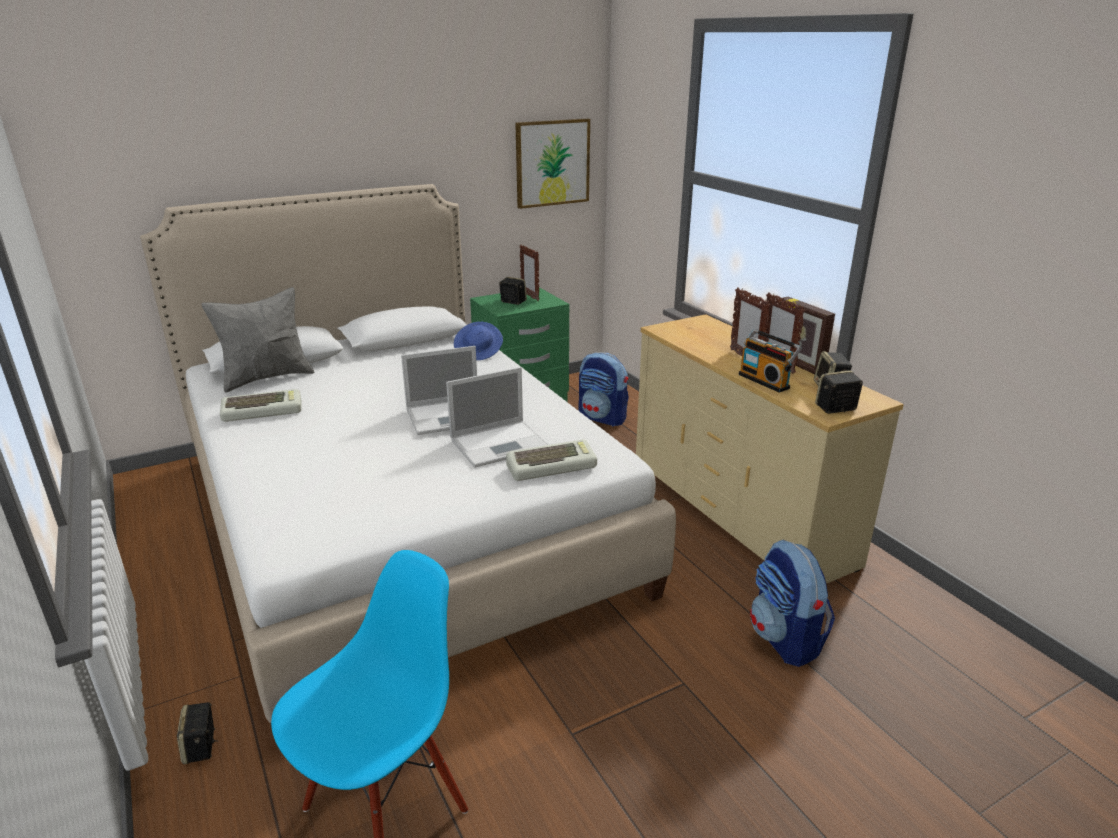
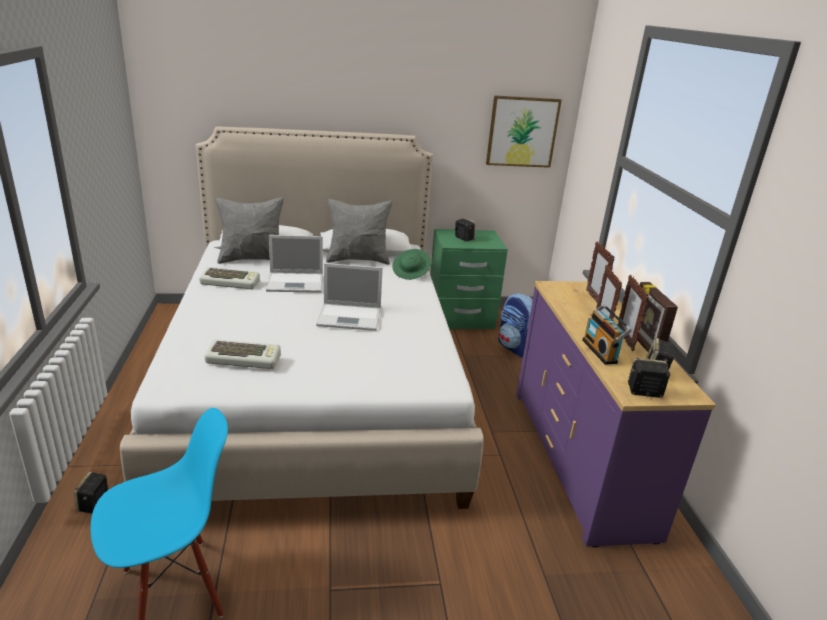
camera: 20 degrees right, 0 degrees up
laptop [446,367,548,468] -> laptop moved to [266,235,323,293]
blue hat [454,322,503,360] -> green hat [392,249,431,280]
keyboard [506,439,597,481] -> keyboard moved to [205,339,281,369]
picture frame [520,244,539,301] -> picture frame moved to [586,241,615,303]
beige dresser [636,314,904,584] -> purple dresser [516,281,716,547]
backpack [750,539,835,667] -> none
none -> grey pillow [326,198,392,265]

